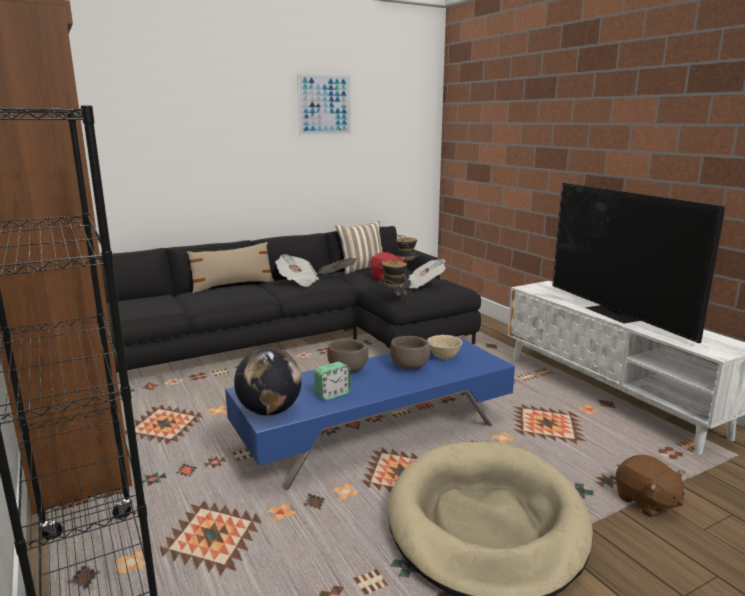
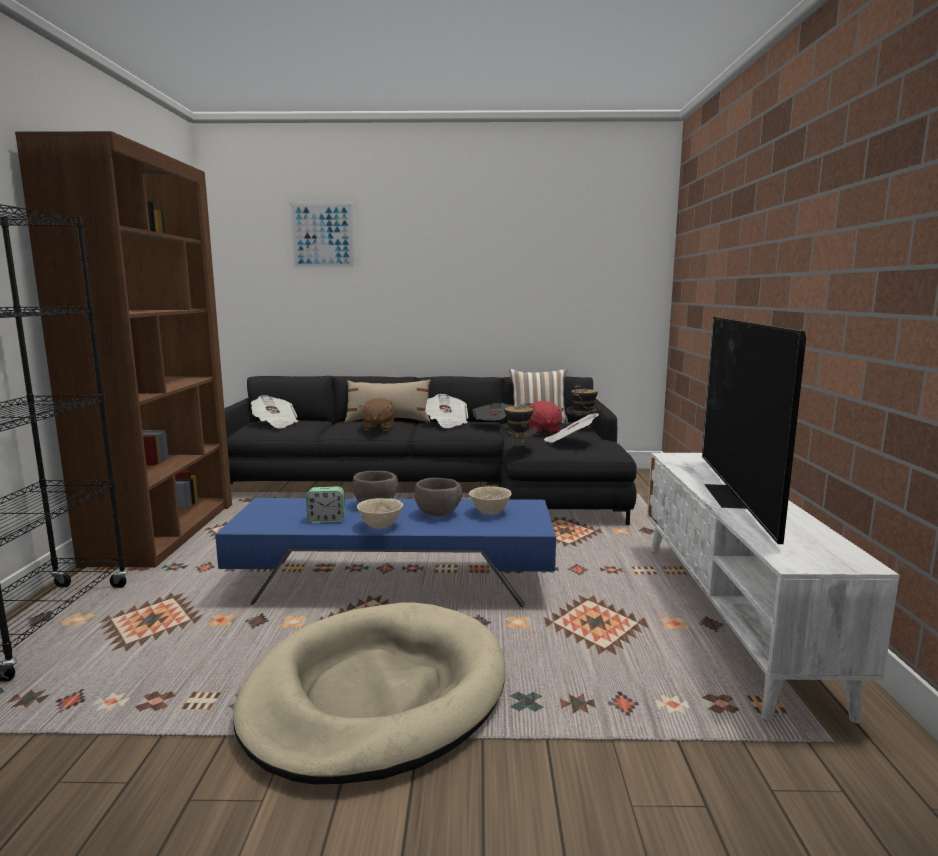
camera: 30 degrees right, 5 degrees down
globe [234,348,302,415] -> none
picture [297,73,351,135] -> picture moved to [290,203,355,268]
brown plush toy [615,455,685,517] -> brown plush toy moved to [359,398,395,431]
none -> newspaper [251,395,298,429]
none -> beige bowl [357,498,403,529]

